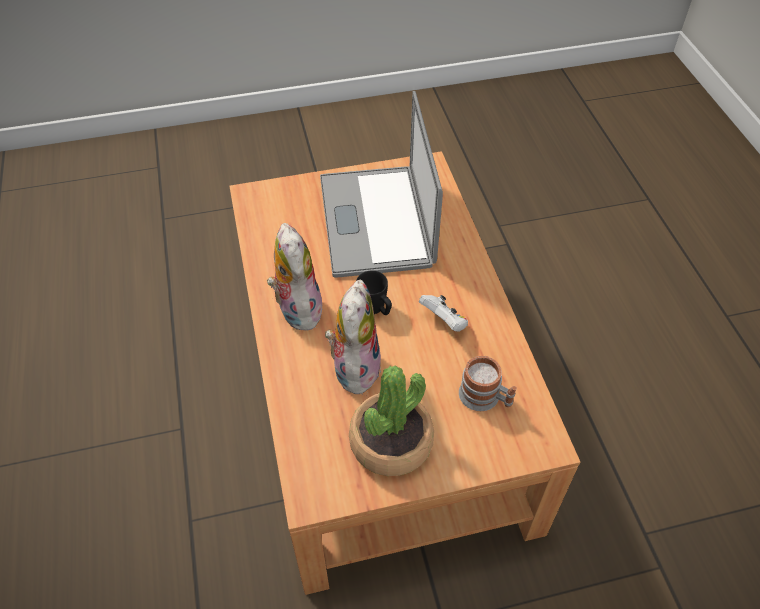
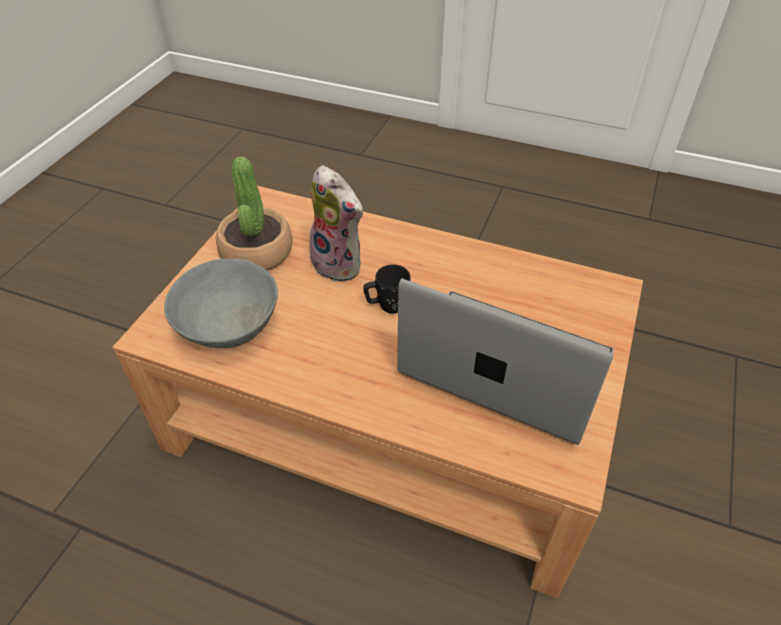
camera: 125 degrees right, 5 degrees down
plush toy [267,223,325,330] -> none
white game controller [419,295,468,332] -> none
mug [459,356,517,411] -> grey bowl [164,258,278,348]

